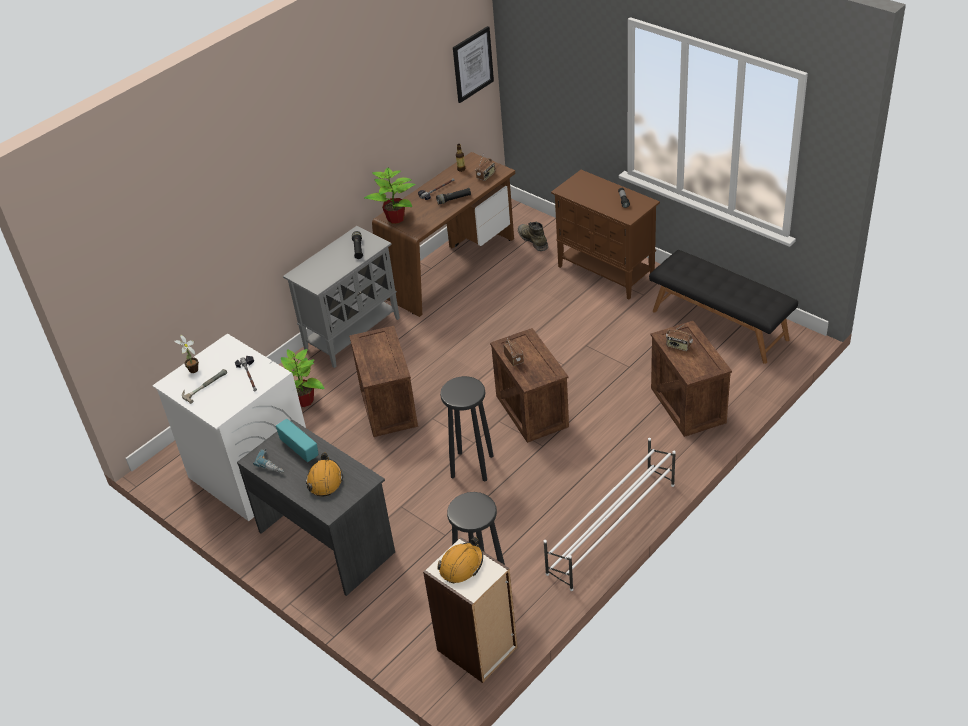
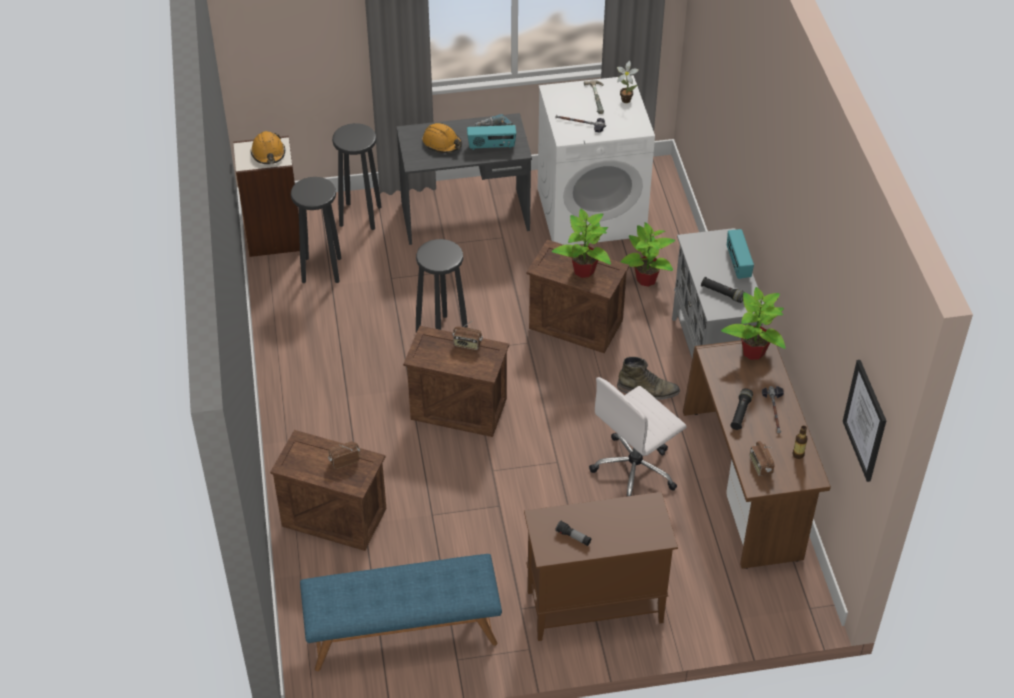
camera: 125 degrees right, 5 degrees up
green boot [518,222,548,251] -> green boot moved to [617,357,680,400]
white shoe rack [544,438,676,591] -> none
black bench [649,250,798,364] -> blue bench [300,554,502,671]
none -> black stool [332,123,382,230]
none -> potted plant [551,209,611,278]
none -> white office chair [589,377,687,497]
none -> radio [727,229,754,279]

